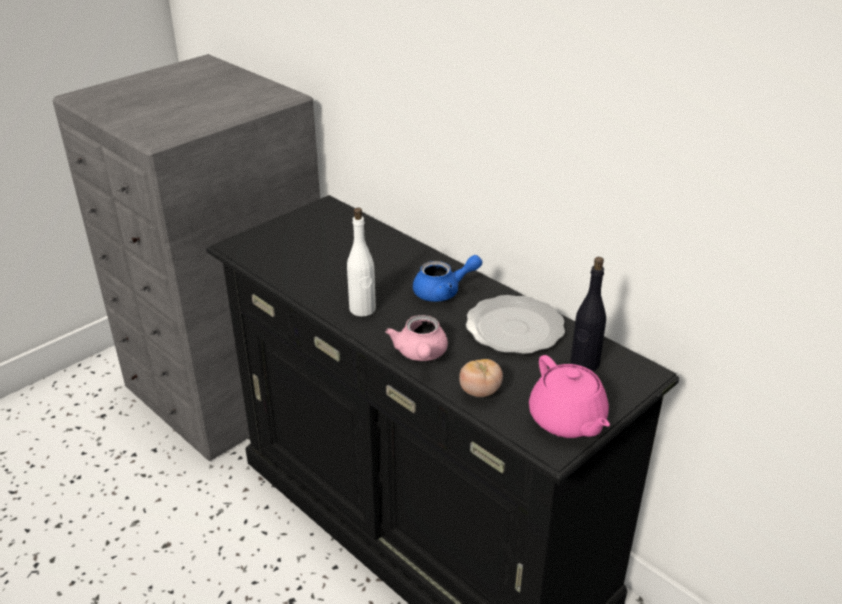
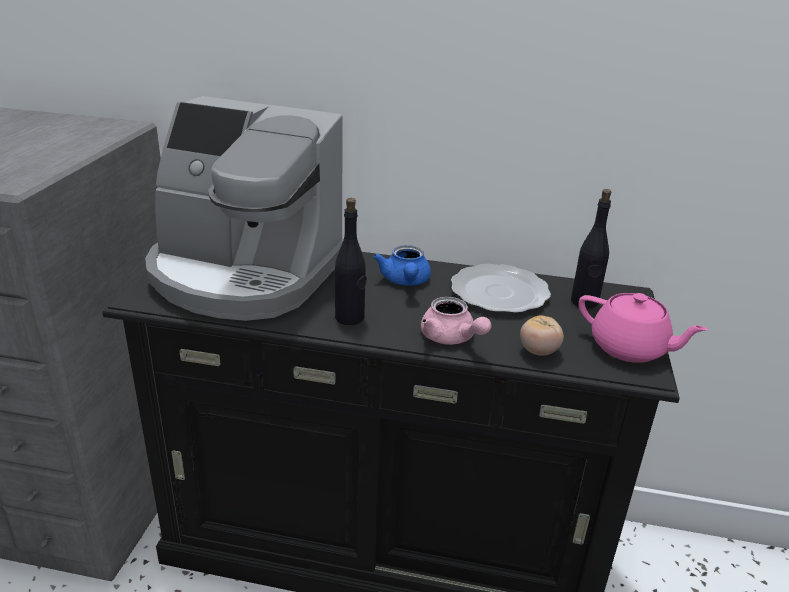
camera: 35 degrees left, 5 degrees down
white bottle [347,208,376,316] -> black bottle [335,198,367,325]
blue teapot [413,255,482,302] -> blue teapot turned 135 degrees clockwise [373,245,431,286]
none -> coffee machine [145,96,344,321]

